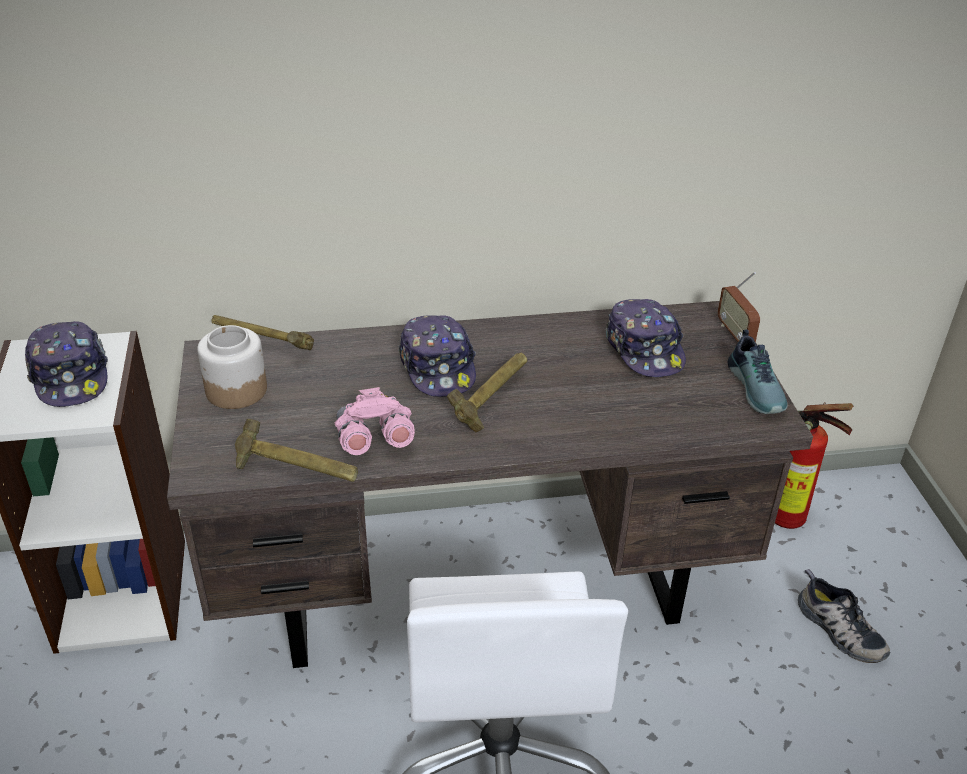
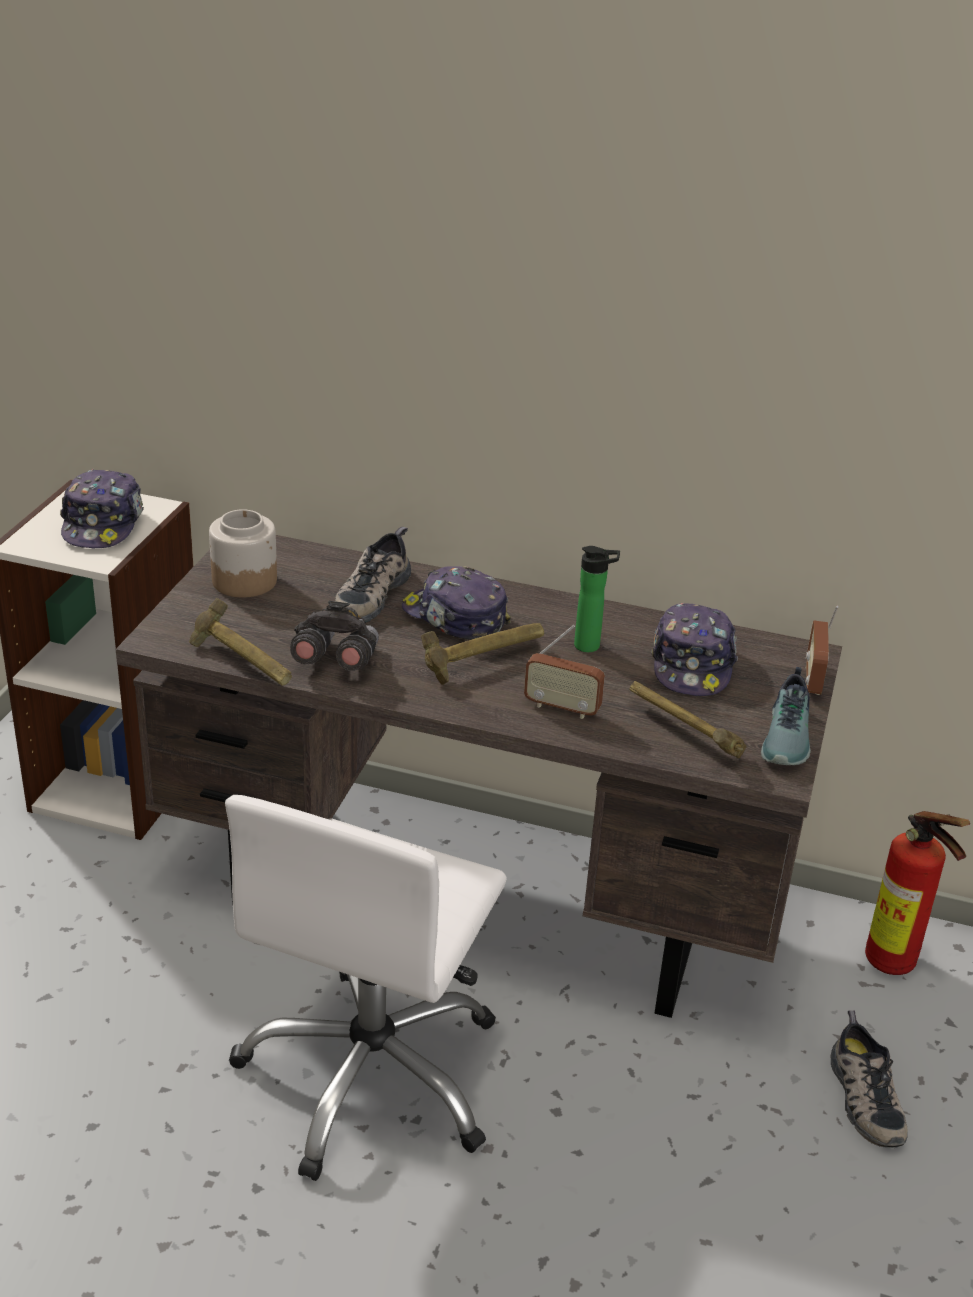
camera: 25 degrees right, 5 degrees down
hammer [211,315,314,350] -> hammer moved to [629,681,747,758]
pink binoculars [335,387,415,455] -> grey binoculars [290,601,379,671]
cap [399,315,476,397] -> cap turned 120 degrees clockwise [402,566,511,639]
none -> shoe [335,527,411,623]
none -> radio [524,625,605,719]
none -> bottle [574,546,620,652]

